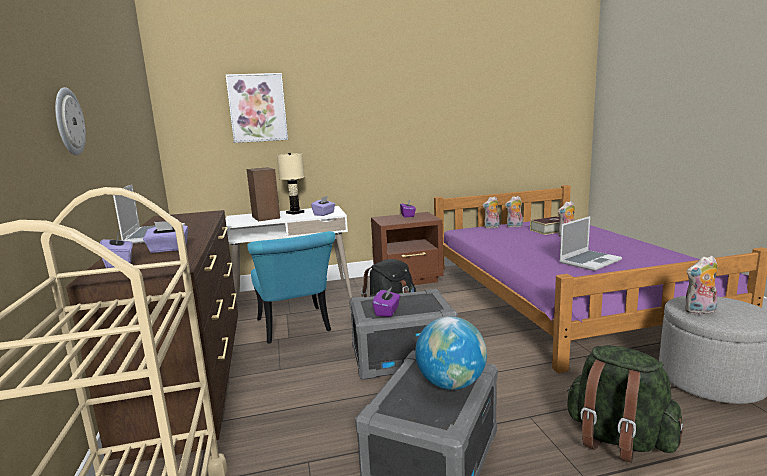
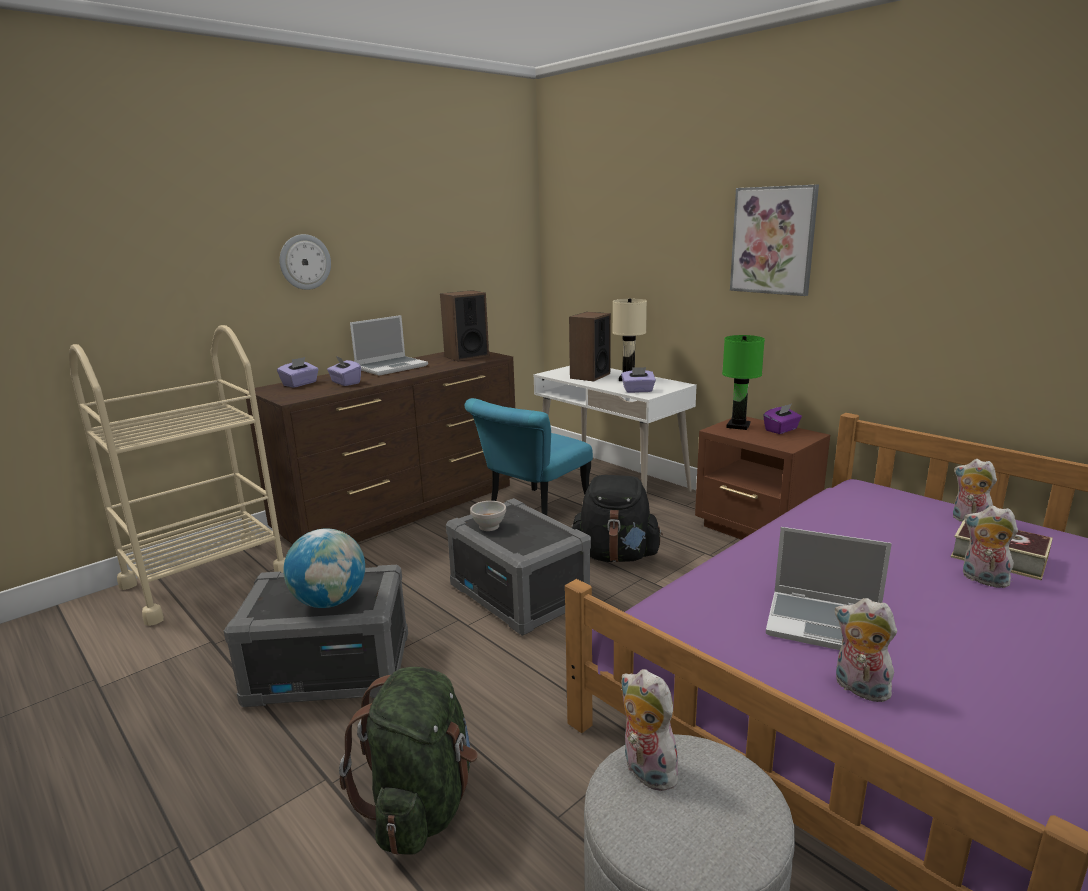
camera: 60 degrees right, 5 degrees up
picture [225,73,288,143] -> picture moved to [730,185,819,296]
purple tissue box [372,287,400,317] -> white bowl [470,501,506,531]
plush toy [483,196,500,229] -> plush toy moved to [835,598,897,702]
none -> speaker [440,290,489,361]
none -> green table lamp [722,335,765,430]

